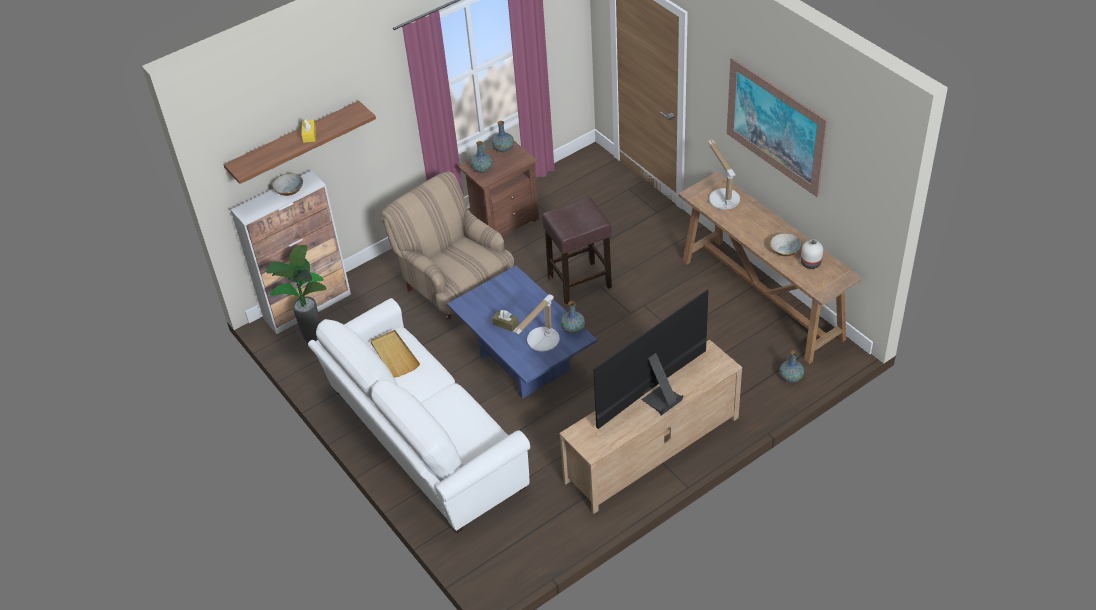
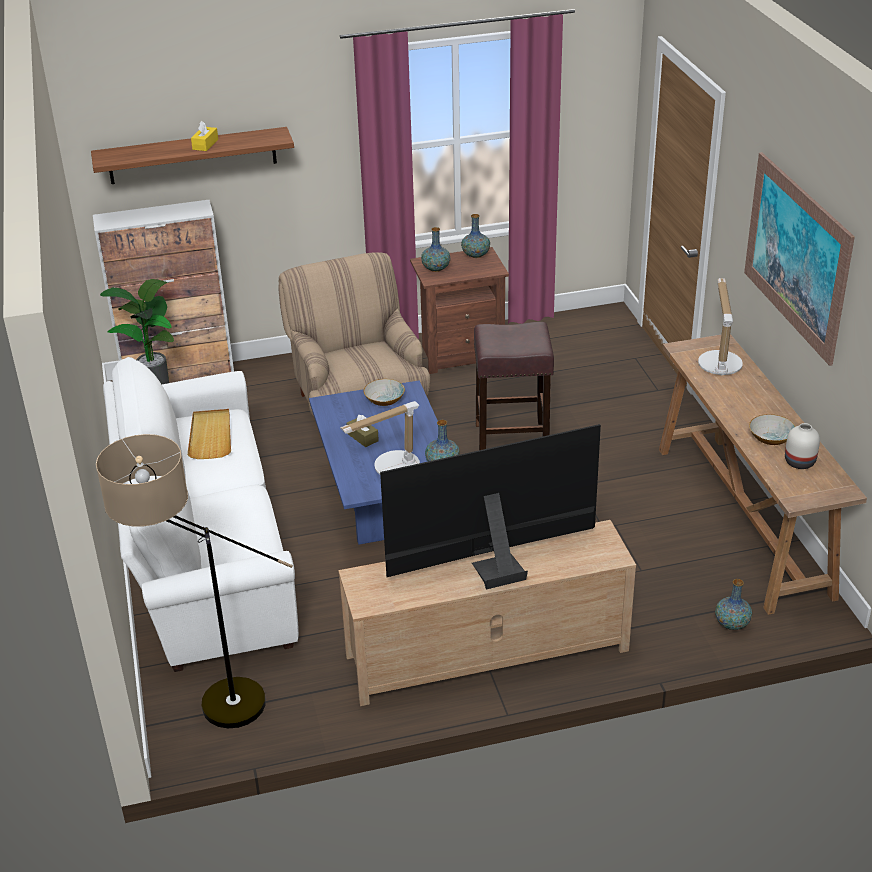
camera: 20 degrees right, 10 degrees down
bowl [272,173,303,196] -> bowl moved to [363,379,405,406]
none -> floor lamp [96,434,293,728]

